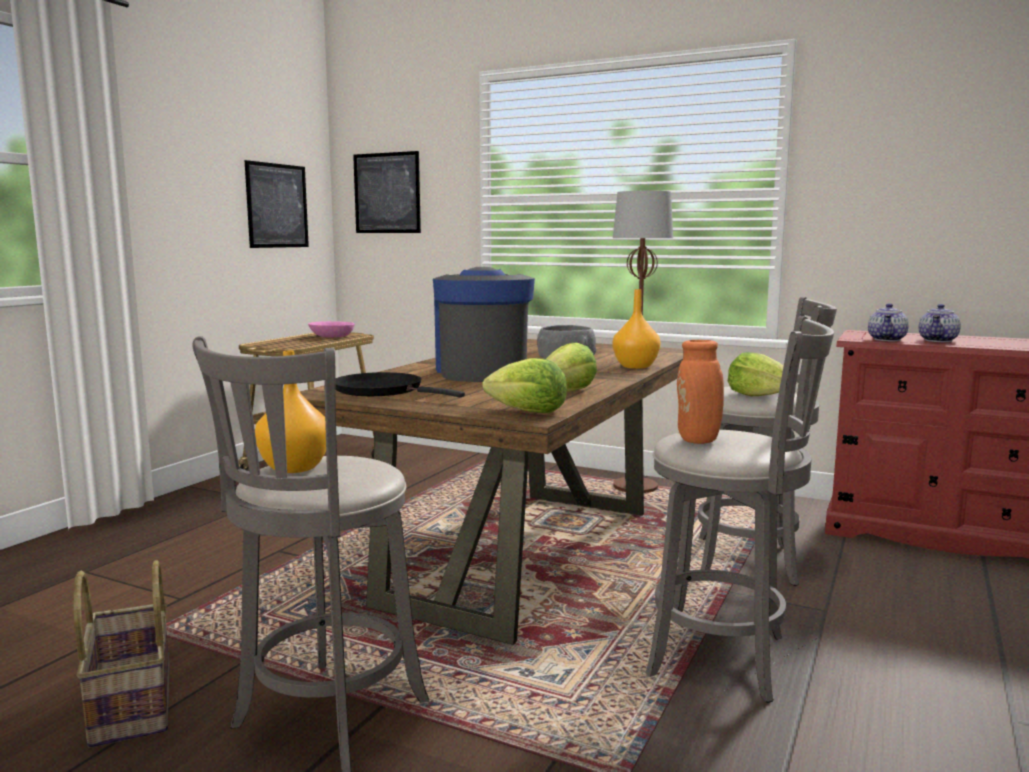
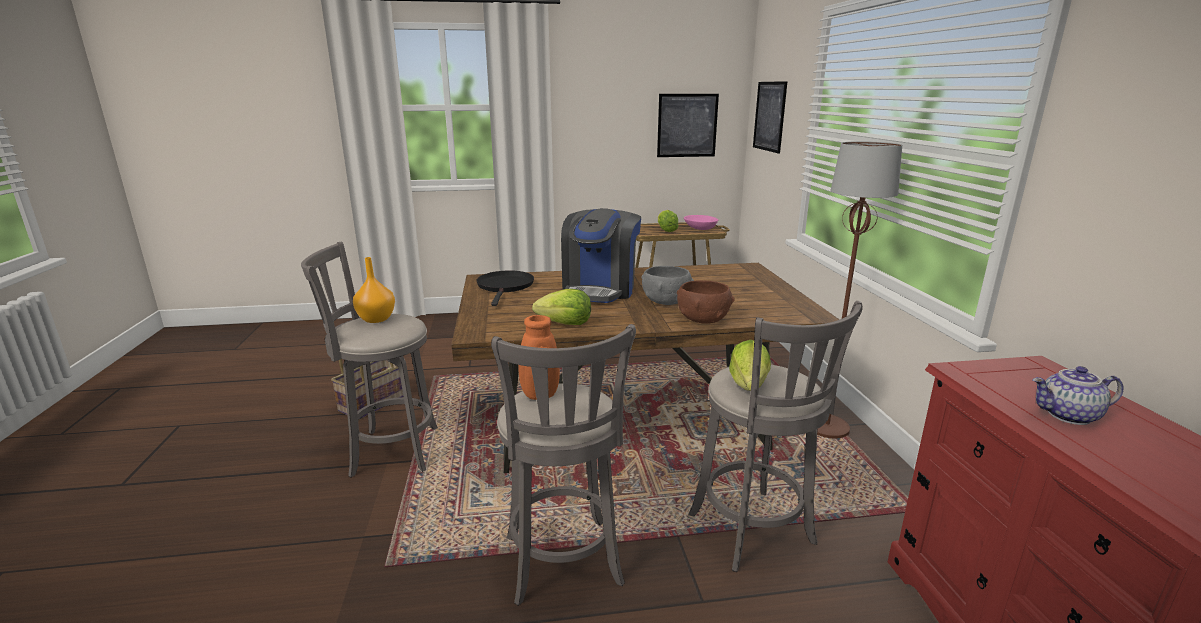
camera: 55 degrees right, 10 degrees up
coffee machine [433,267,535,382] -> coffee machine turned 150 degrees clockwise [561,208,641,303]
lettuce [483,358,567,413] -> lettuce moved to [658,210,679,232]
orange vase [613,289,661,369] -> brown bowl [677,280,735,323]
teapot [868,303,909,341] -> none

